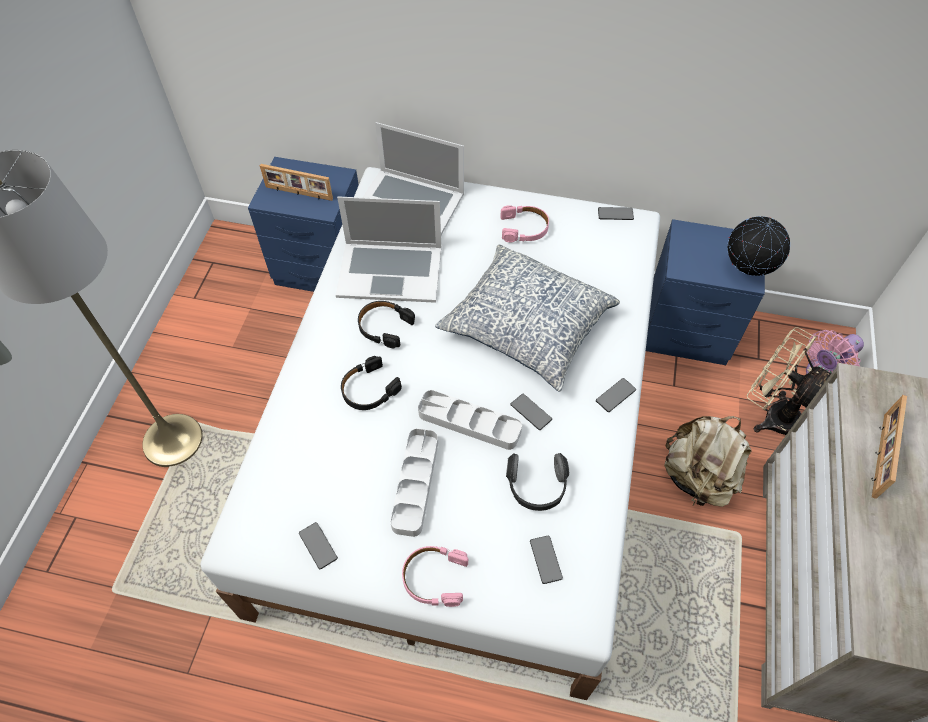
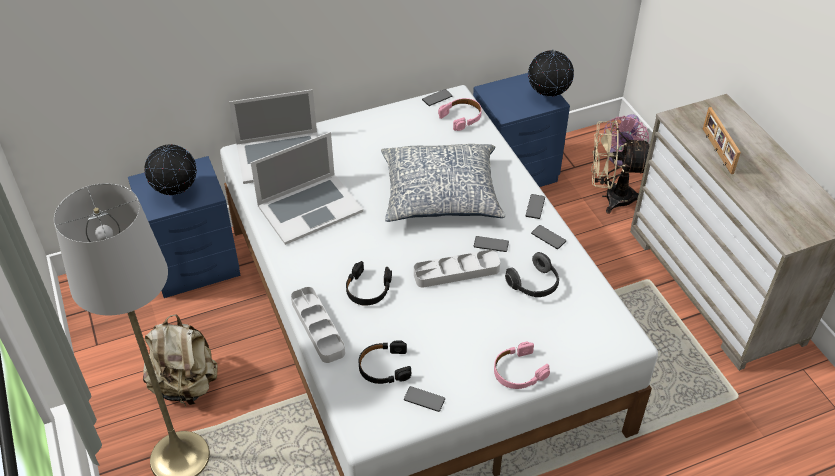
camera: 35 degrees left, 10 degrees down
picture frame [260,164,333,201] -> globe [144,144,197,196]
black headphones [358,301,415,348] -> black headphones moved to [359,340,411,384]
grey tray [390,428,438,537] -> grey tray moved to [291,287,345,363]
pink headphones [500,205,549,243] -> pink headphones moved to [438,98,482,131]
phone [530,535,563,584] -> phone moved to [531,225,566,249]
beige backpack [664,416,752,507] -> beige backpack moved to [143,314,218,407]

